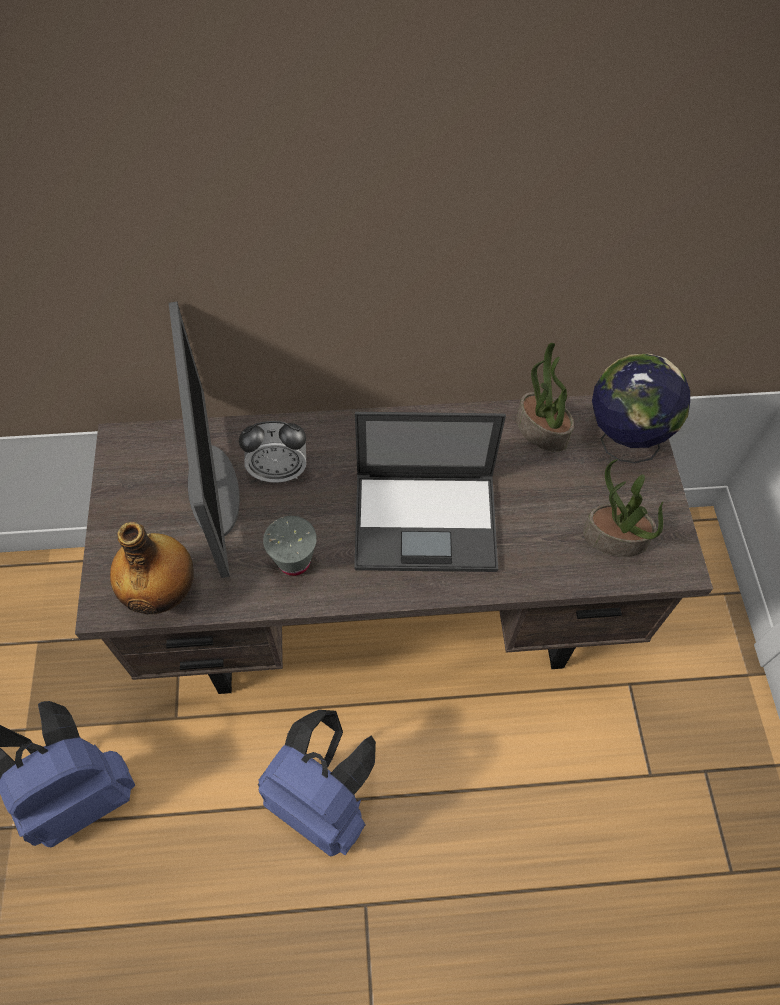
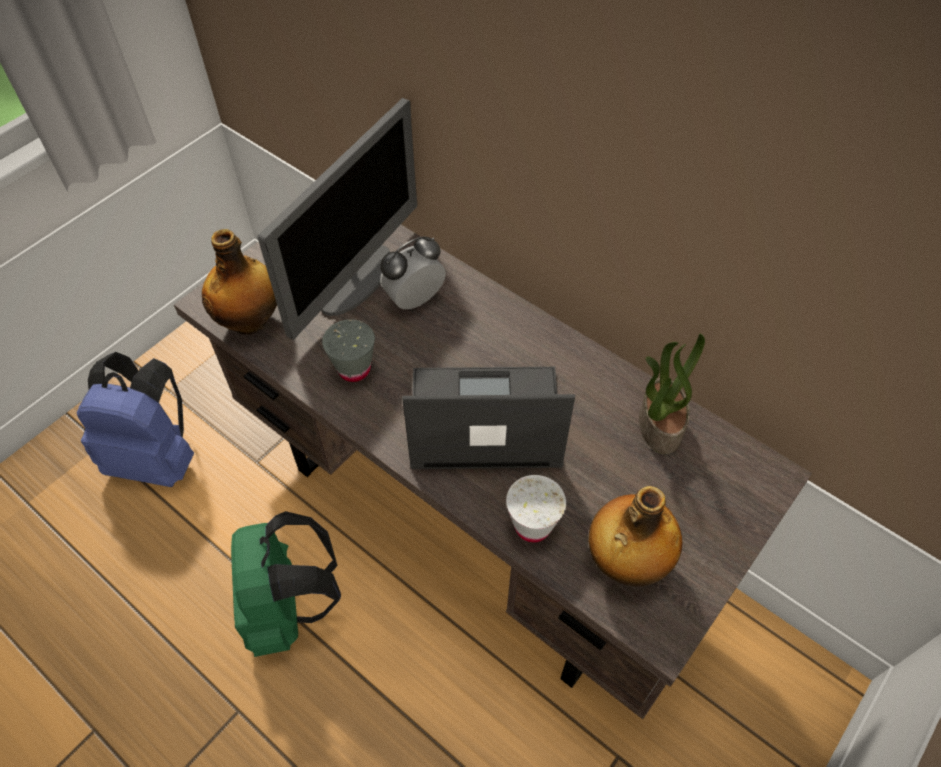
camera: 45 degrees right, 5 degrees down
alarm clock [239,421,306,482] -> alarm clock turned 105 degrees clockwise [380,237,446,309]
blue backpack [258,710,376,856] -> green backpack [231,511,341,657]
laptop [354,412,506,572] -> laptop turned 135 degrees clockwise [402,367,575,469]
potted plant [583,459,663,557] -> bottle [588,486,683,586]
globe [592,354,690,463] -> none
none -> white cup [506,475,566,543]

